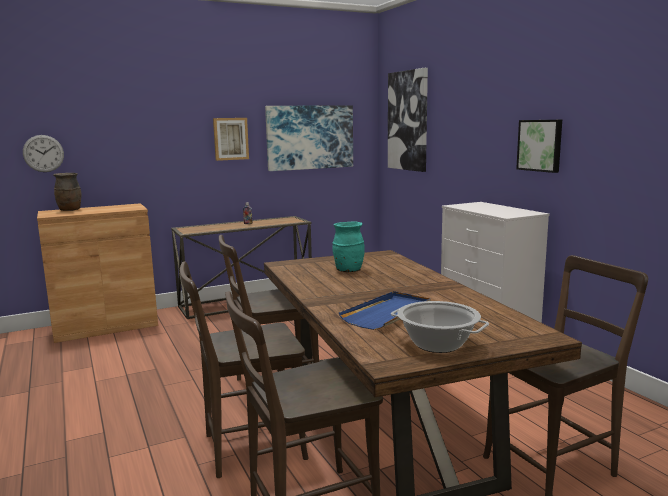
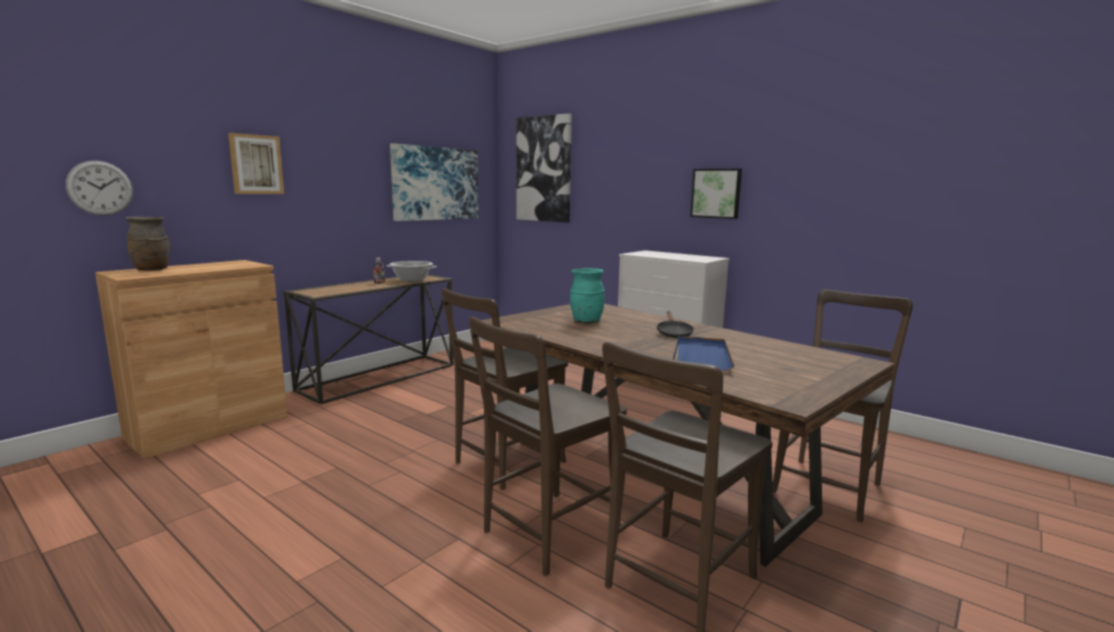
camera: 25 degrees left, 0 degrees up
picture [213,118,249,161] -> picture moved to [228,133,284,194]
cooking pot [391,301,489,353] -> cooking pot moved to [386,261,437,282]
none -> black frying pan [657,311,694,338]

